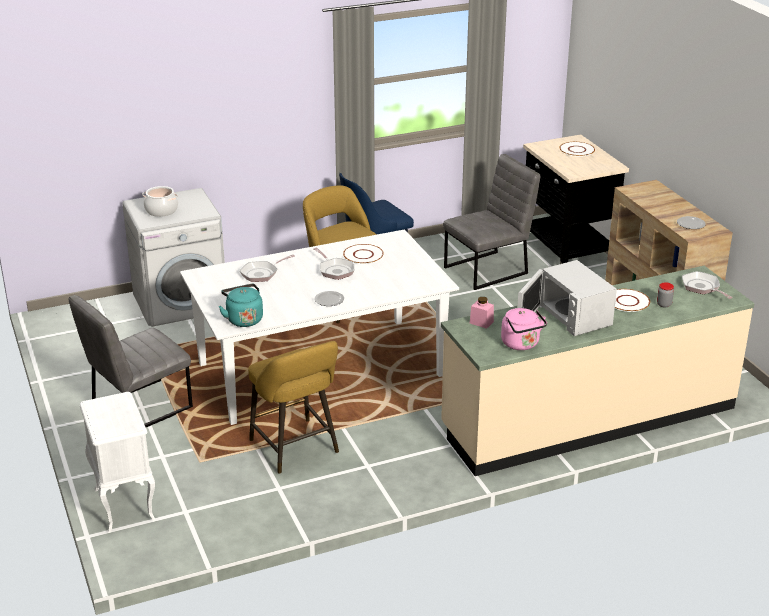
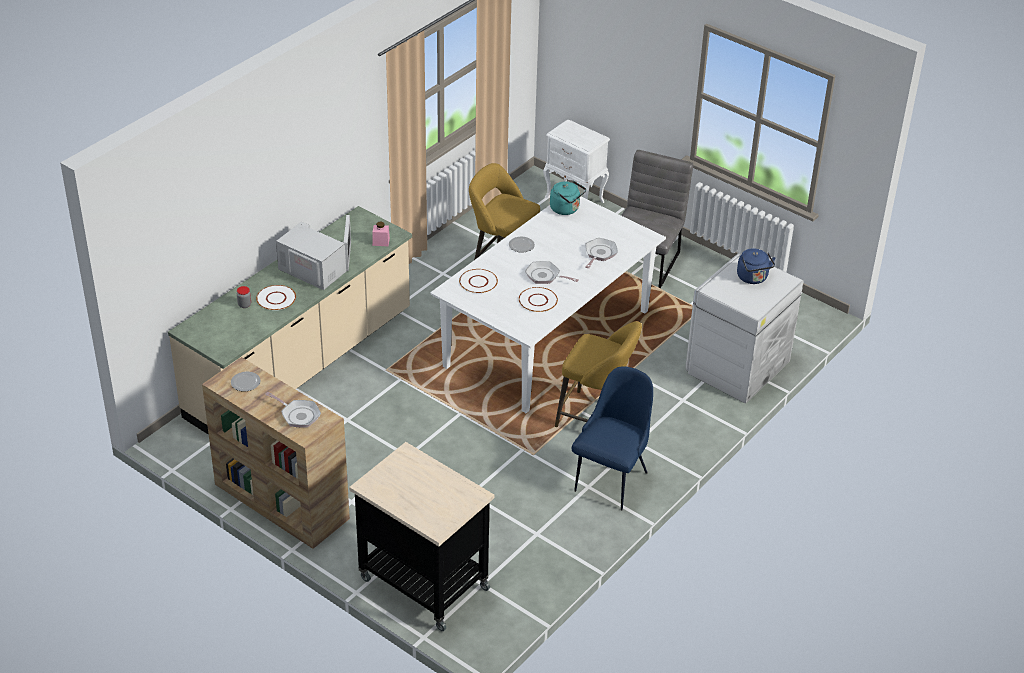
camera: 150 degrees right, 10 degrees up
cooking pot [142,186,178,217] -> blue kettle [737,248,775,284]
grey chair [443,154,540,290] -> none
pink kettle [501,308,547,350] -> none
white plate [559,142,595,157] -> white plate moved to [459,269,498,293]
frying pan [682,271,733,299] -> frying pan moved to [265,392,321,428]

